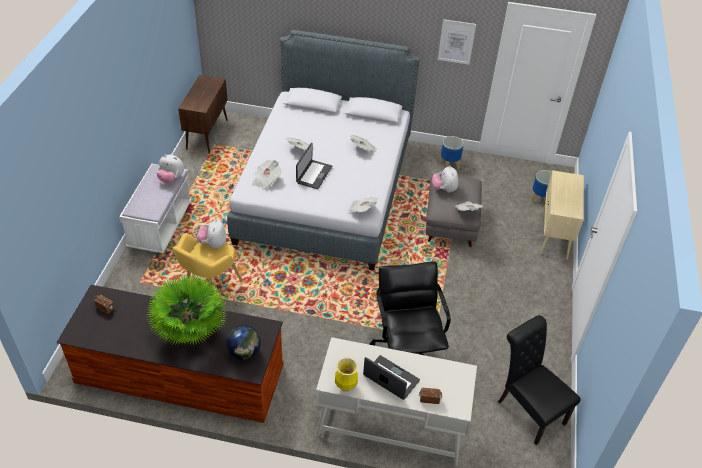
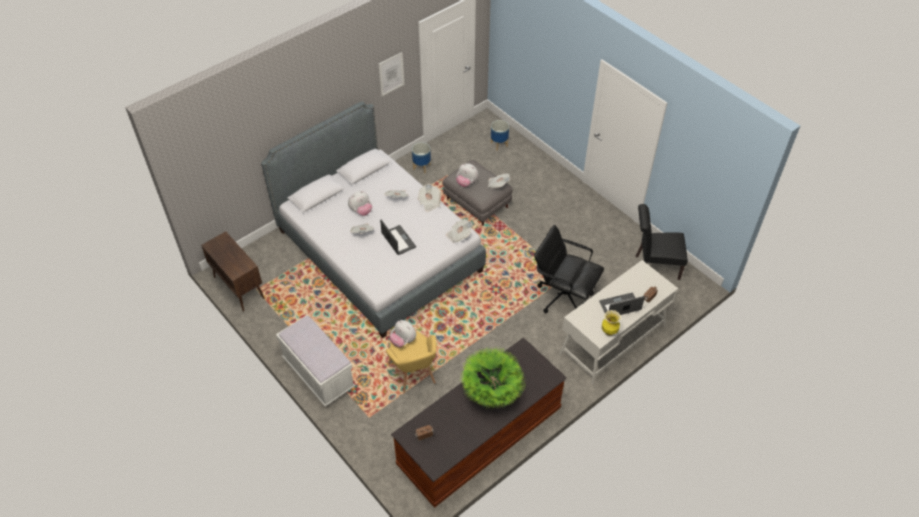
camera: 50 degrees left, 5 degrees up
plush toy [157,155,184,183] -> plush toy moved to [348,191,372,216]
globe [226,325,261,360] -> none
newspaper [252,160,281,189] -> newspaper moved to [418,184,441,212]
beige cabinet [540,170,584,259] -> none

